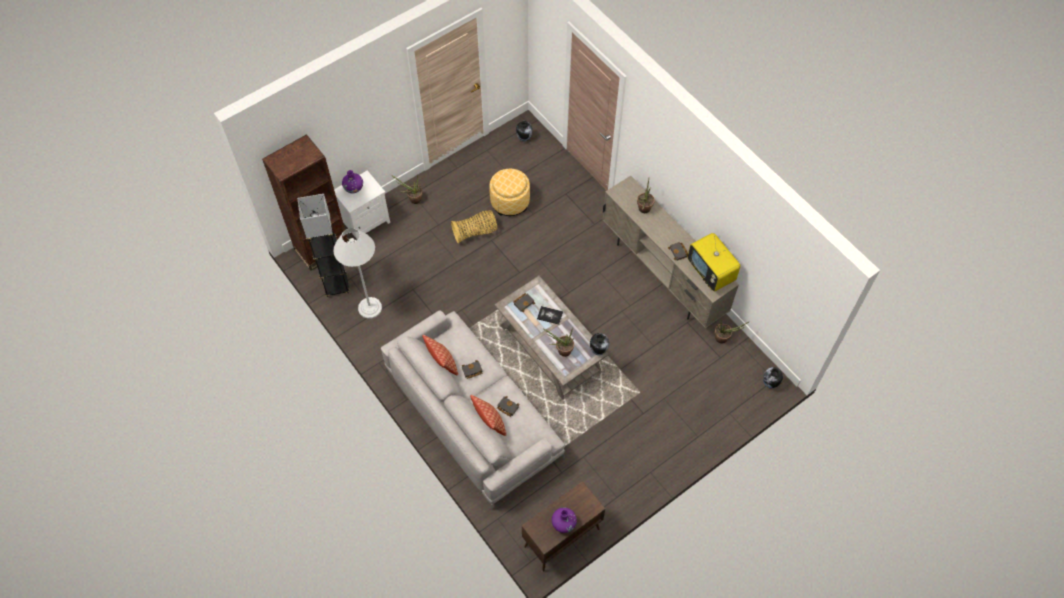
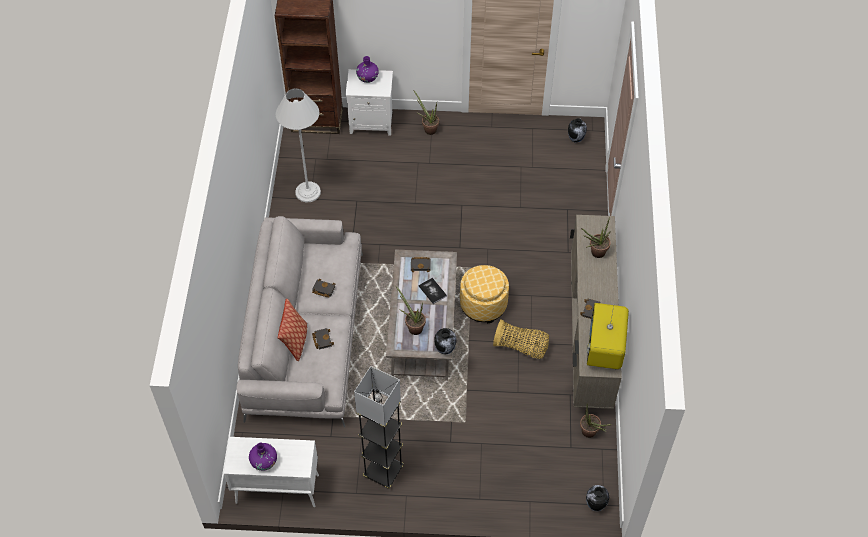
camera: 40 degrees right, 5 degrees down
grey floor lamp [297,194,350,297] -> grey floor lamp moved to [354,366,404,489]
pillow [422,335,458,376] -> none
basket [451,210,497,243] -> basket moved to [493,319,549,359]
ottoman [490,169,530,216] -> ottoman moved to [460,265,509,324]
brown cabinet [522,481,605,571] -> white cabinet [224,437,319,507]

